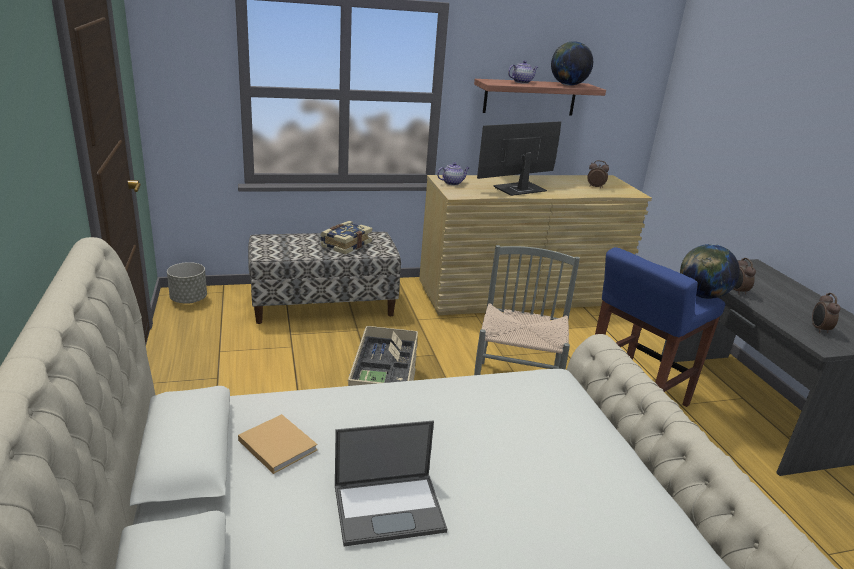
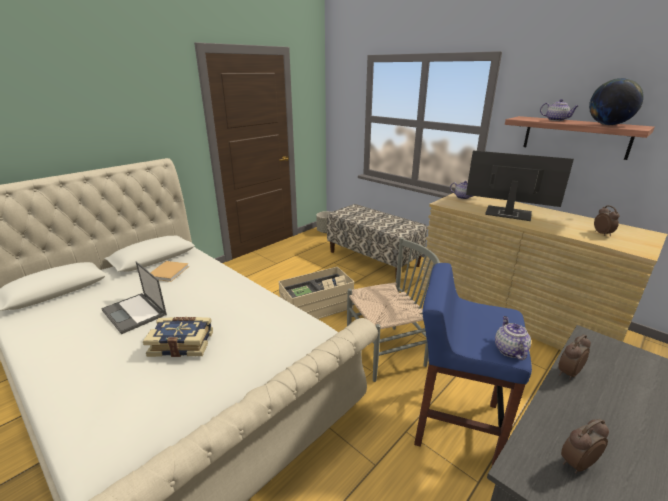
camera: 60 degrees right, 0 degrees up
book [320,221,372,254] -> book moved to [143,317,213,357]
globe [680,244,740,299] -> teapot [495,316,531,360]

